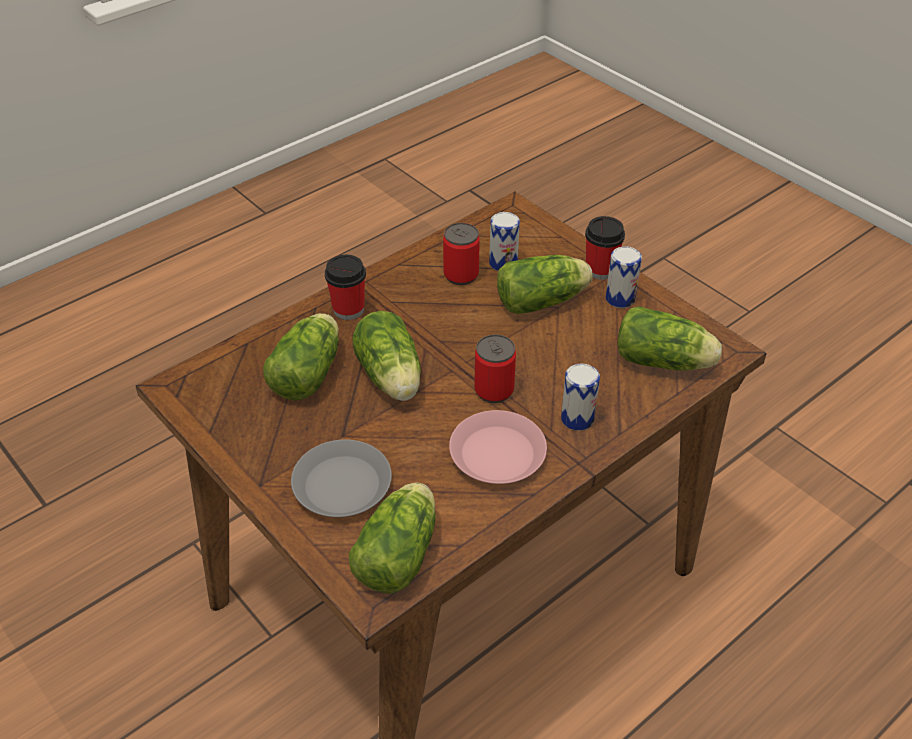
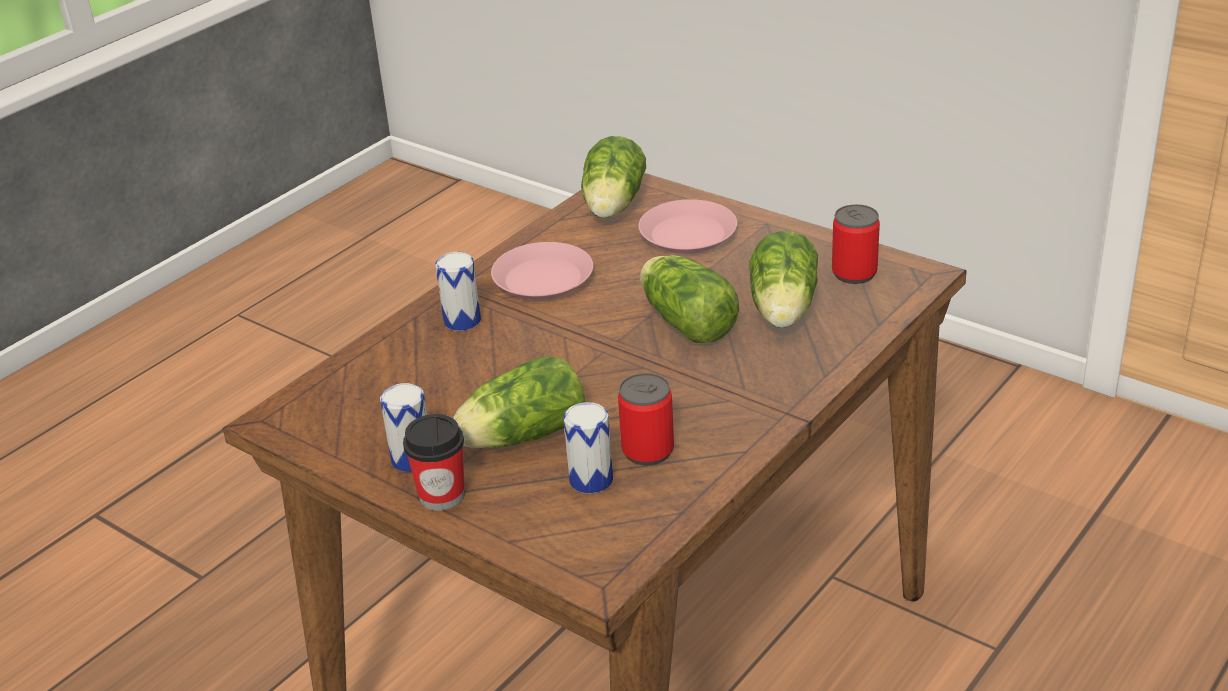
camera: 170 degrees right, 10 degrees down
grey plate [291,439,392,517] -> pink plate [638,199,737,254]
cup [325,255,366,320] -> none
can [474,335,516,403] -> can moved to [832,204,880,284]
lettuce [617,306,722,371] -> none

